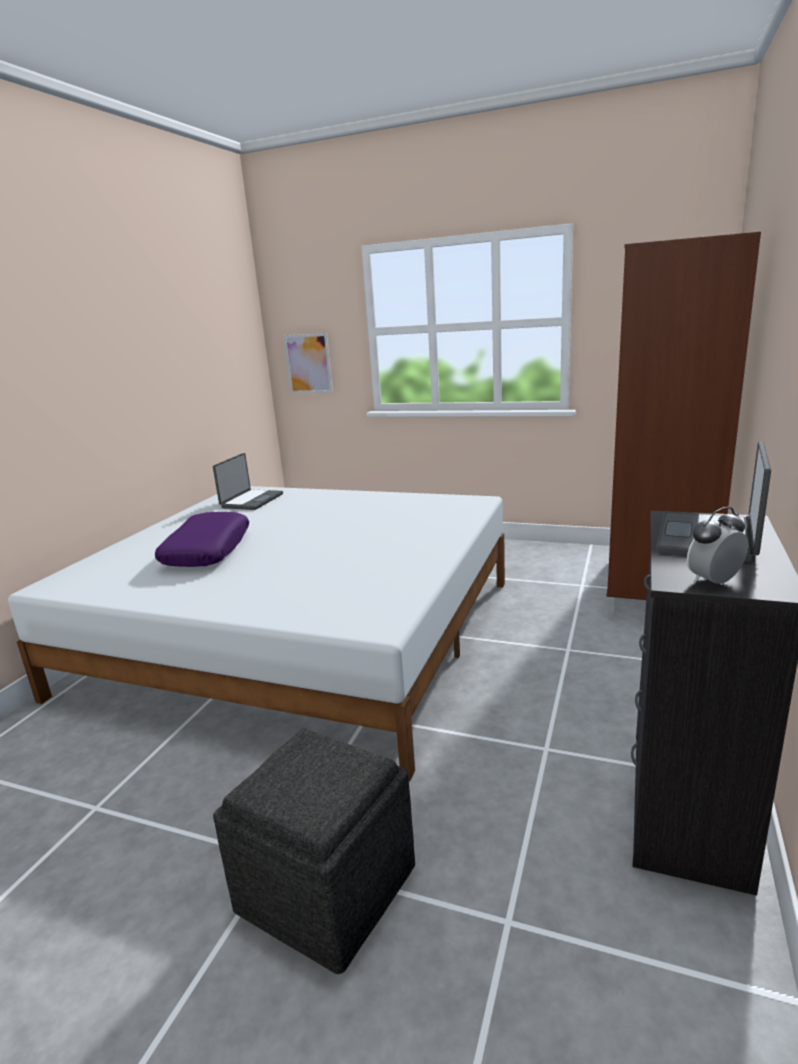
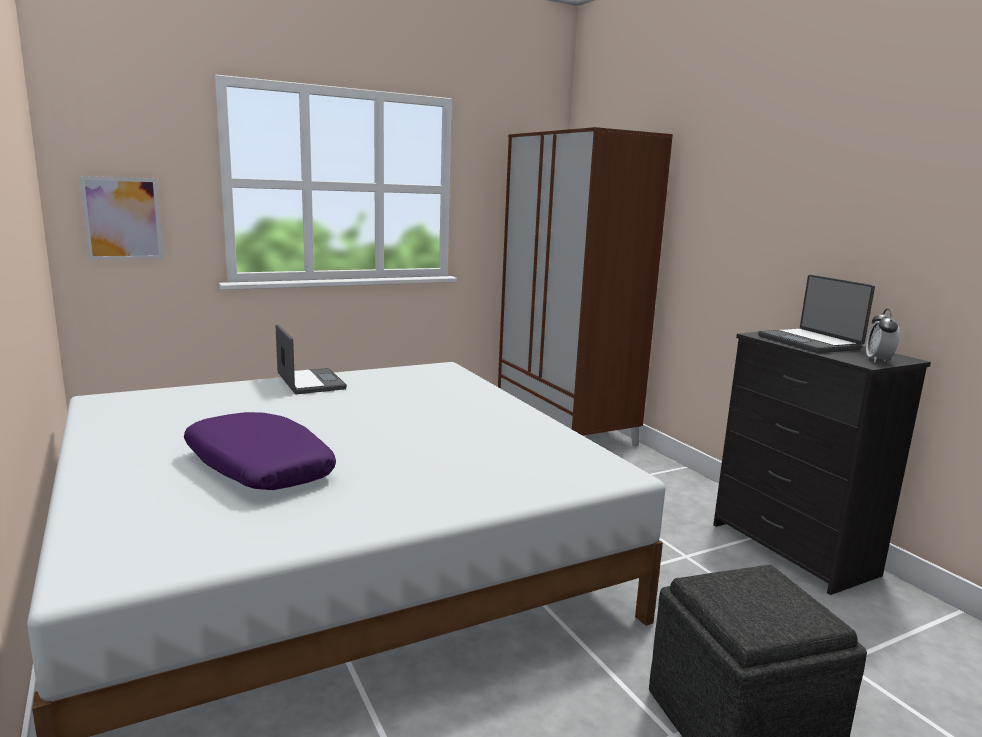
camera: 50 degrees left, 5 degrees down
laptop [213,453,283,510] -> laptop moved to [276,324,347,394]

